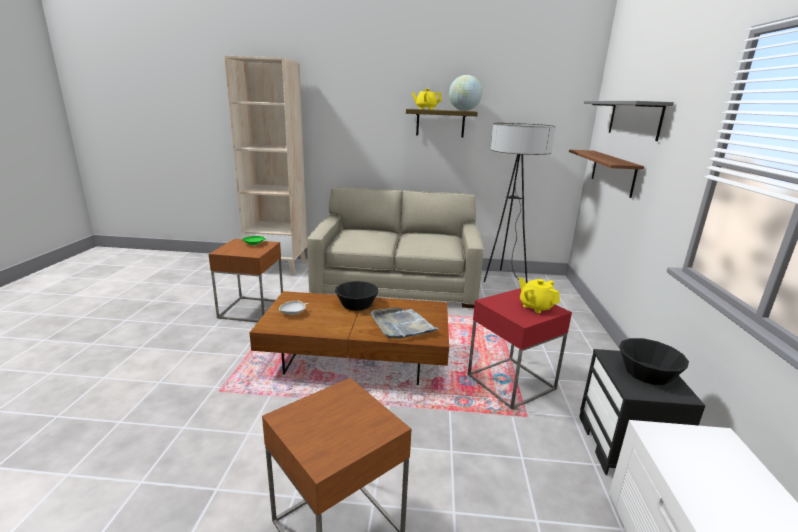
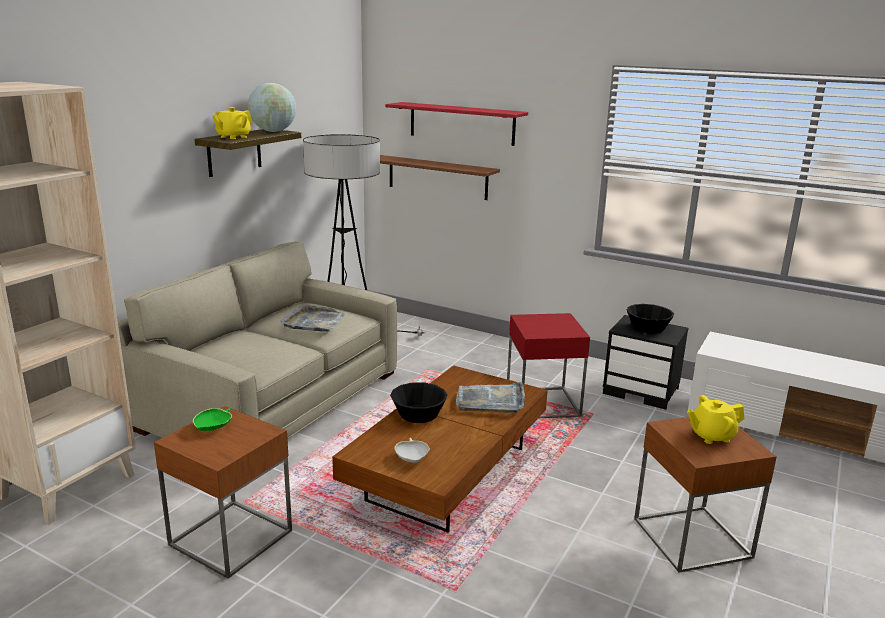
camera: 65 degrees left, 0 degrees up
yellow teapot [519,278,560,313] -> yellow teapot moved to [687,395,744,444]
grey shelf [584,101,674,141] -> red shelf [385,102,528,146]
none -> grey tray [280,305,346,332]

